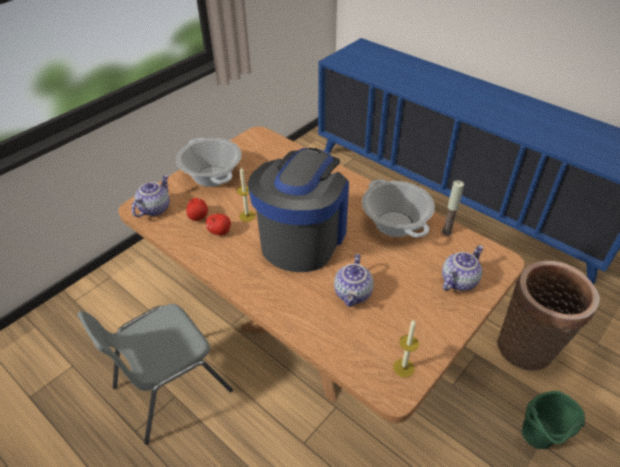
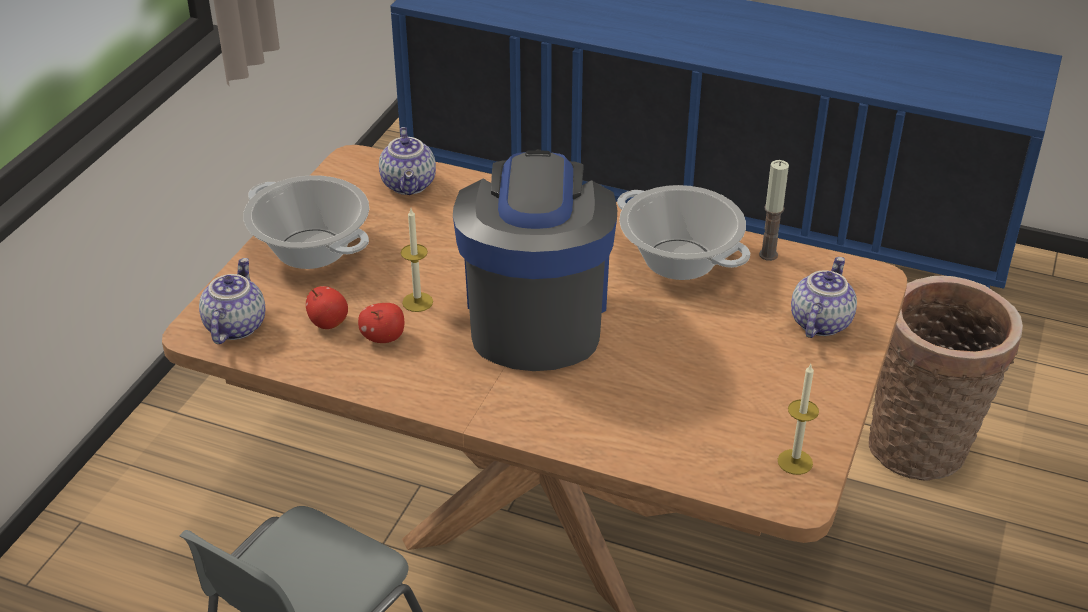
camera: 20 degrees left, 5 degrees down
teapot [334,254,374,307] -> teapot moved to [379,127,436,195]
green bucket [522,391,585,449] -> none

